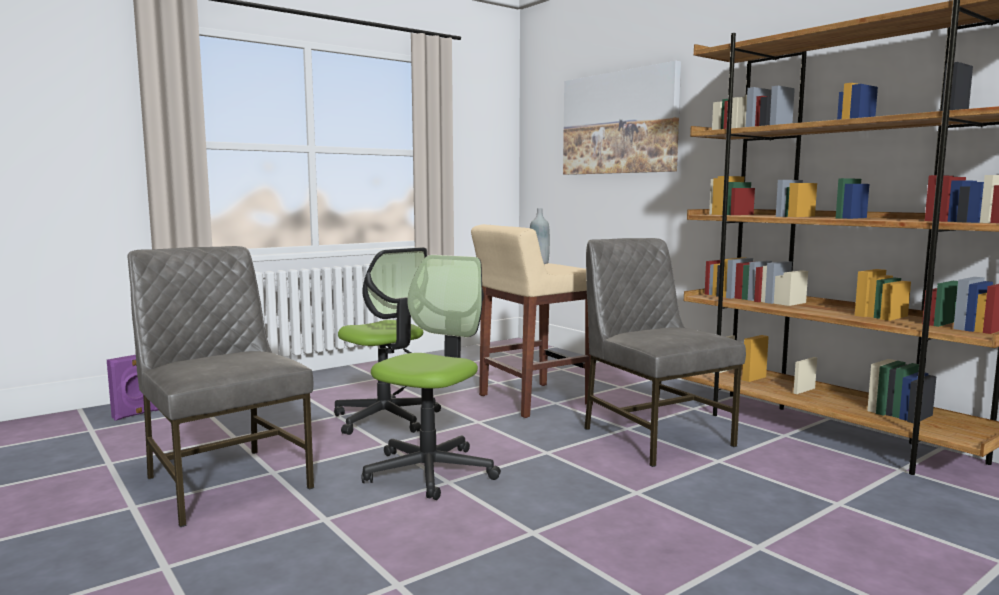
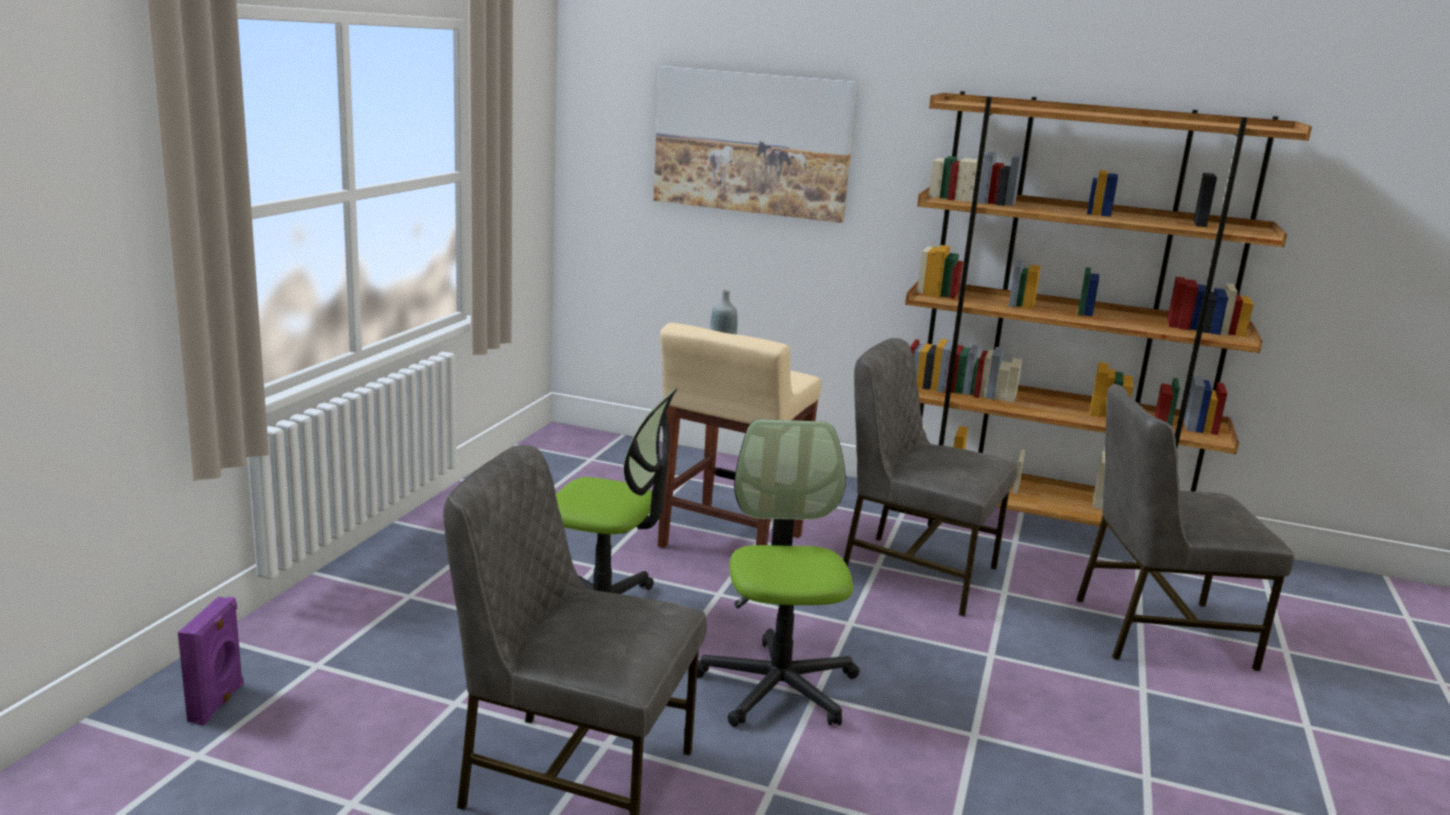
camera: 35 degrees left, 10 degrees up
none -> grey chair [1076,384,1294,671]

